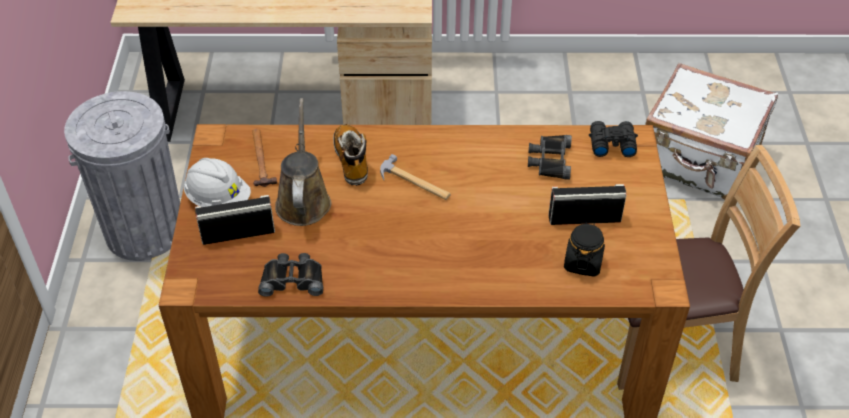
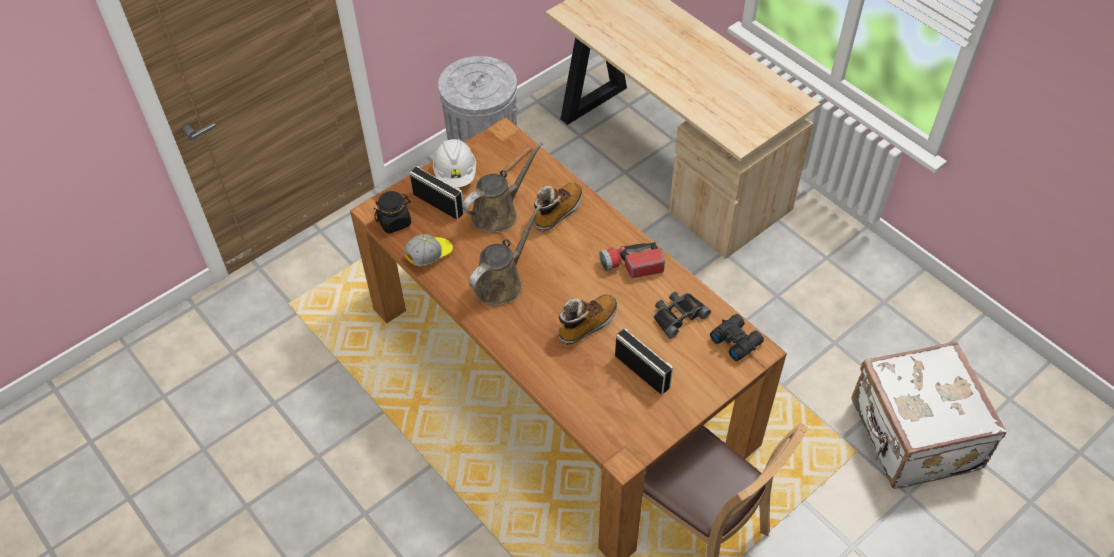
camera: 50 degrees right, 5 degrees up
black binoculars [258,253,323,297] -> cap [404,234,453,266]
hammer [380,154,451,200] -> none
black jar [564,222,605,276] -> black jar moved to [374,191,411,234]
none -> brown watering can [469,205,542,306]
none -> boot [558,294,618,345]
none -> flashlight [599,242,665,278]

